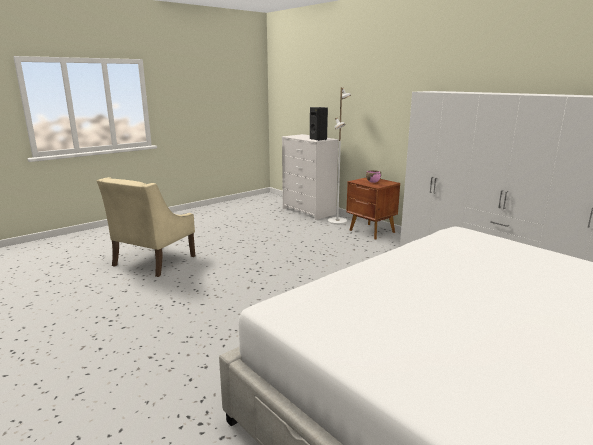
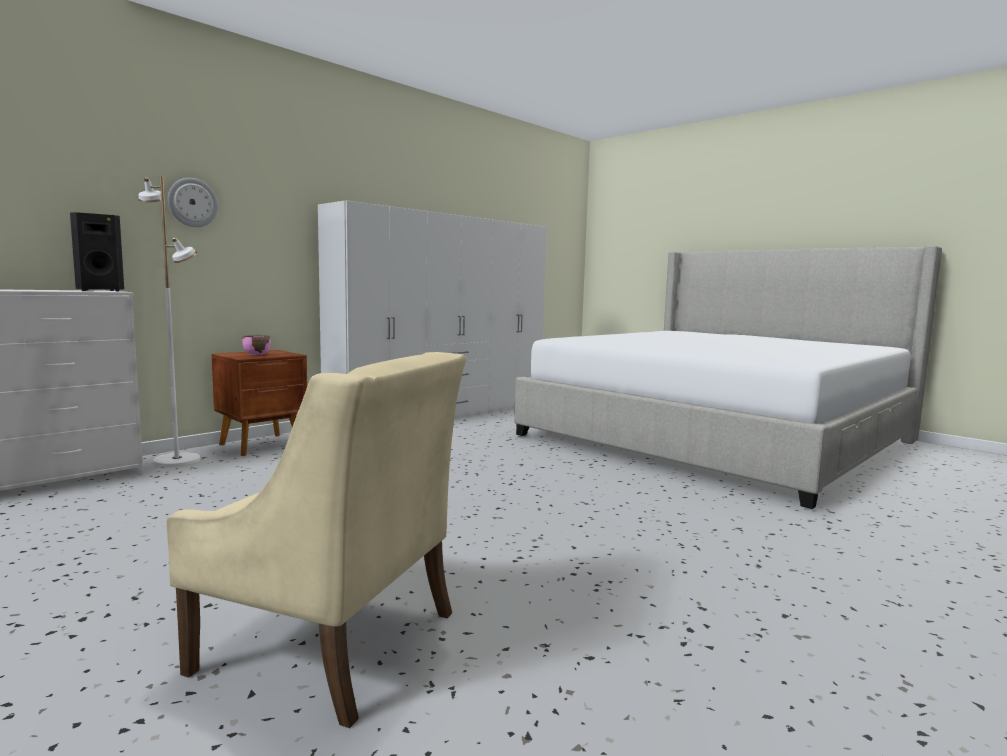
camera: 95 degrees left, 10 degrees down
none -> wall clock [168,178,218,227]

